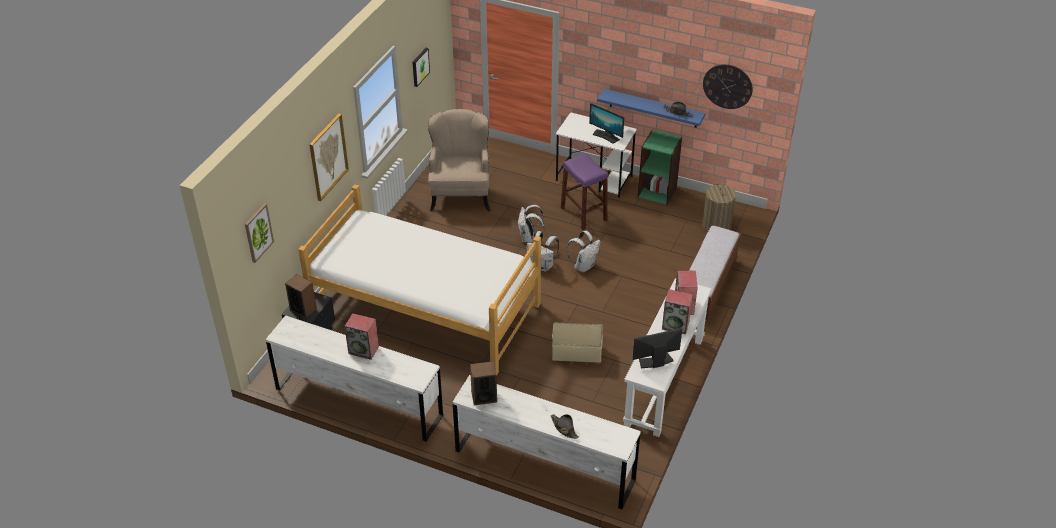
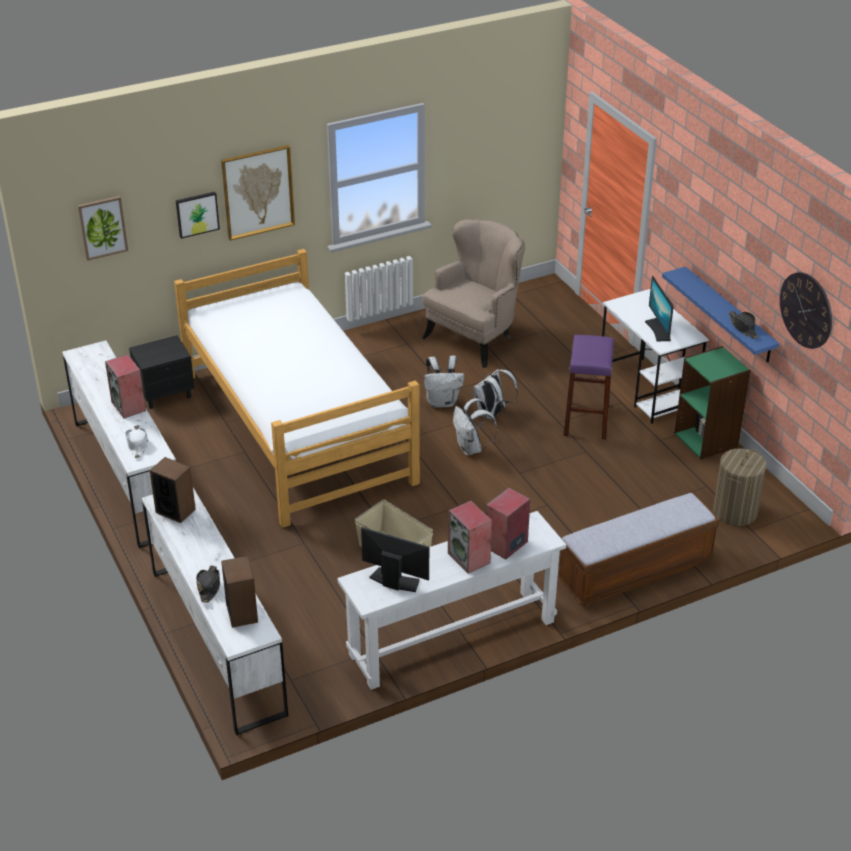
camera: 40 degrees right, 5 degrees down
speaker [285,274,317,318] -> speaker moved to [221,556,258,628]
picture [413,48,430,87] -> picture moved to [176,192,220,239]
white backpack [567,231,601,273] -> white backpack moved to [424,355,464,408]
none -> white hat [126,425,148,458]

